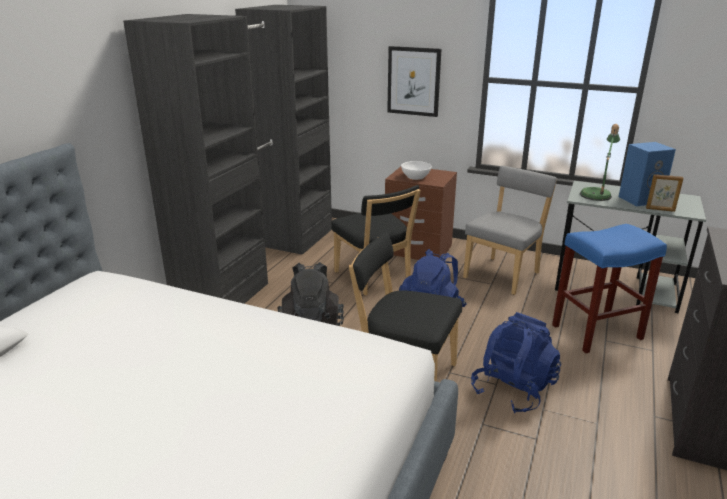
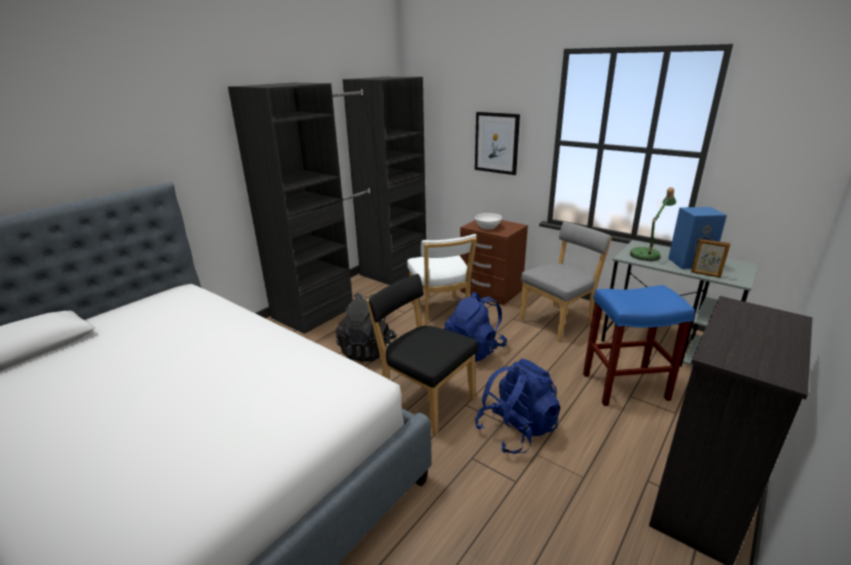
camera: 15 degrees right, 0 degrees up
black chair [331,185,421,295] -> white chair [407,234,477,326]

